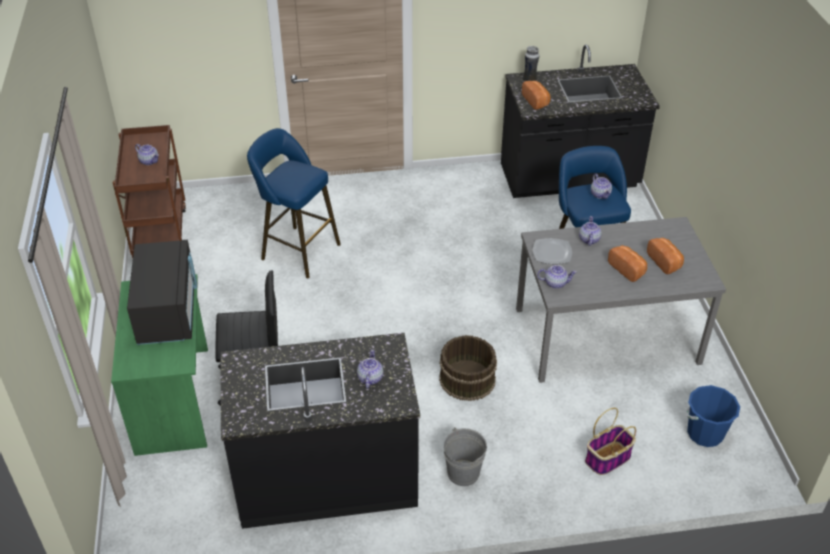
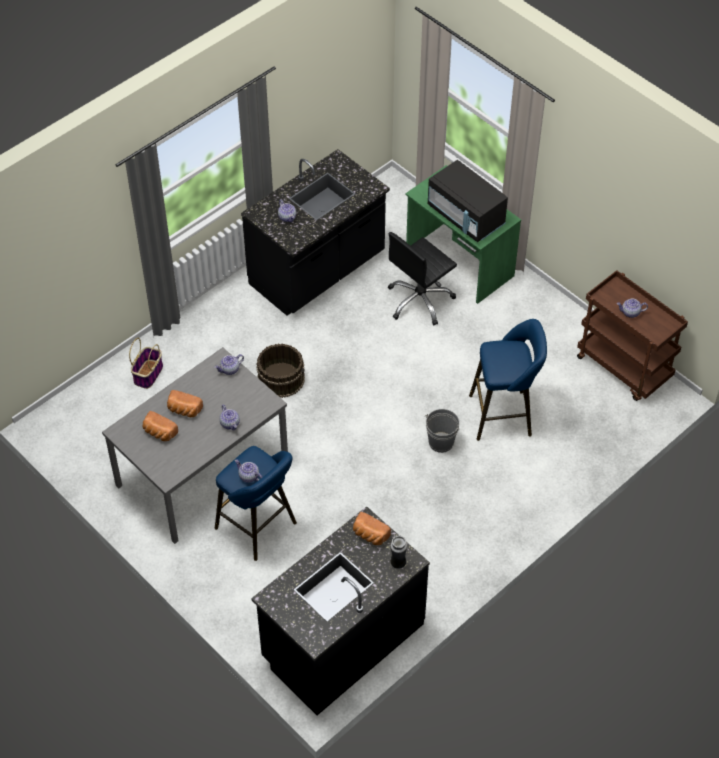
camera: 145 degrees right, 10 degrees up
grey bucket [444,427,487,486] -> grey bucket moved to [425,409,459,453]
plate [533,238,572,264] -> none
blue bucket [685,385,740,447] -> none

